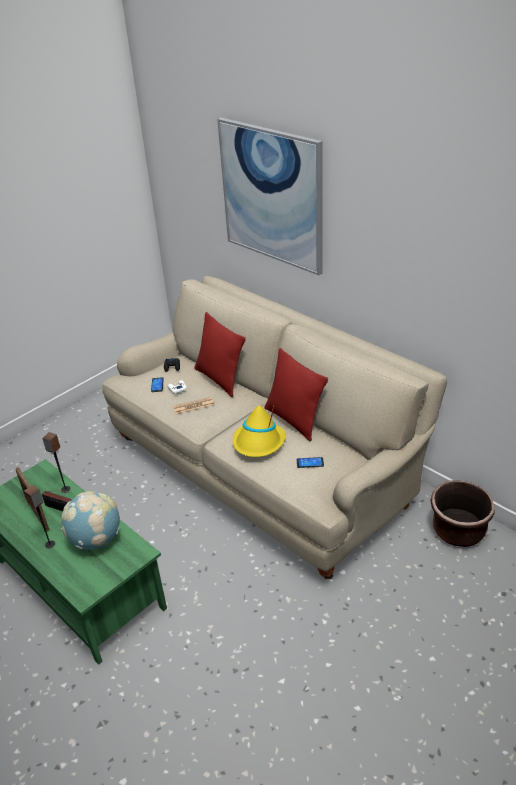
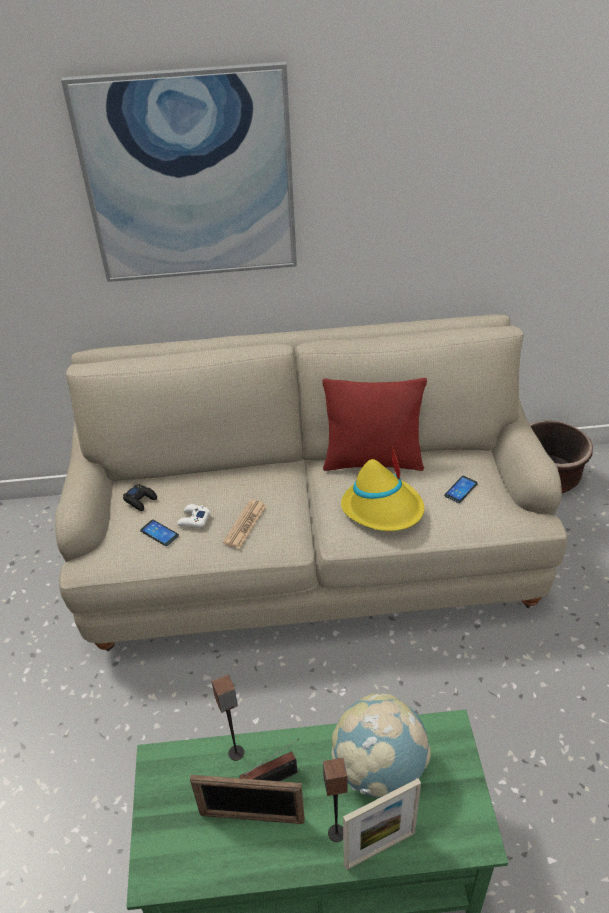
camera: 50 degrees left, 5 degrees up
red pillow [194,312,246,397] -> none
none -> picture frame [343,778,421,870]

